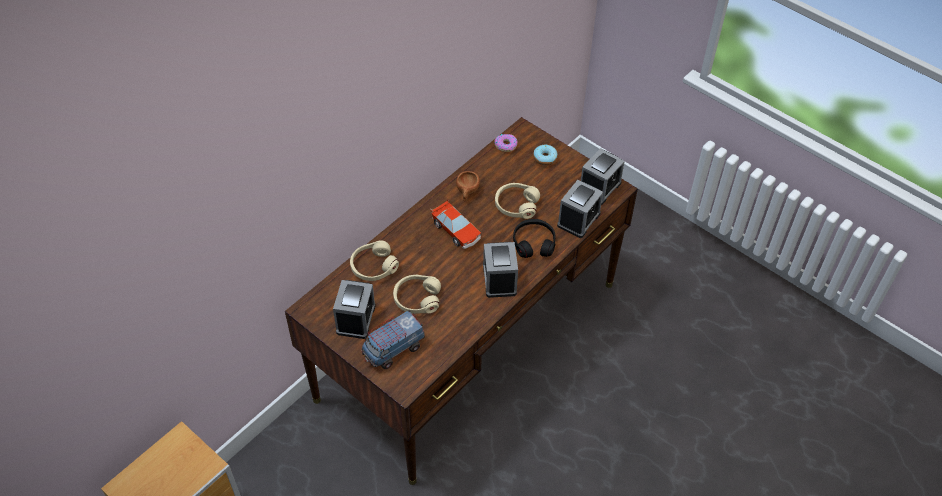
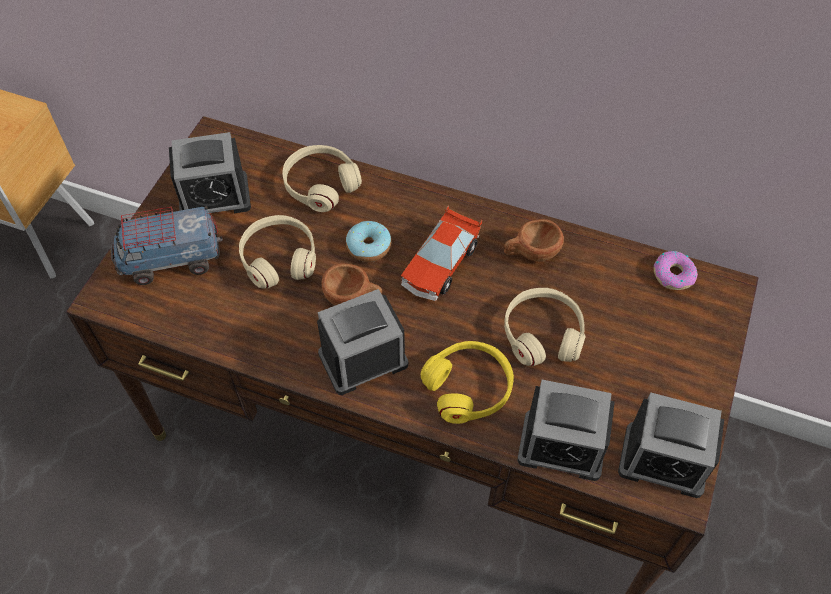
camera: 70 degrees right, 5 degrees up
toy truck [361,310,425,369] -> toy truck turned 45 degrees counterclockwise [110,206,223,285]
black headphones [513,219,555,258] -> yellow headphones [421,341,514,424]
donut [533,144,558,165] -> donut moved to [346,221,391,262]
none -> brown cup [322,264,382,305]

